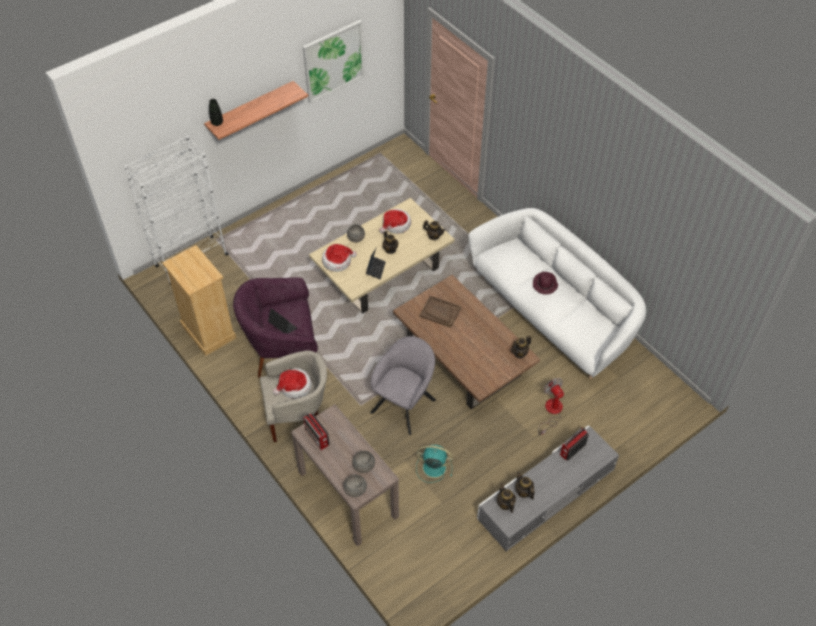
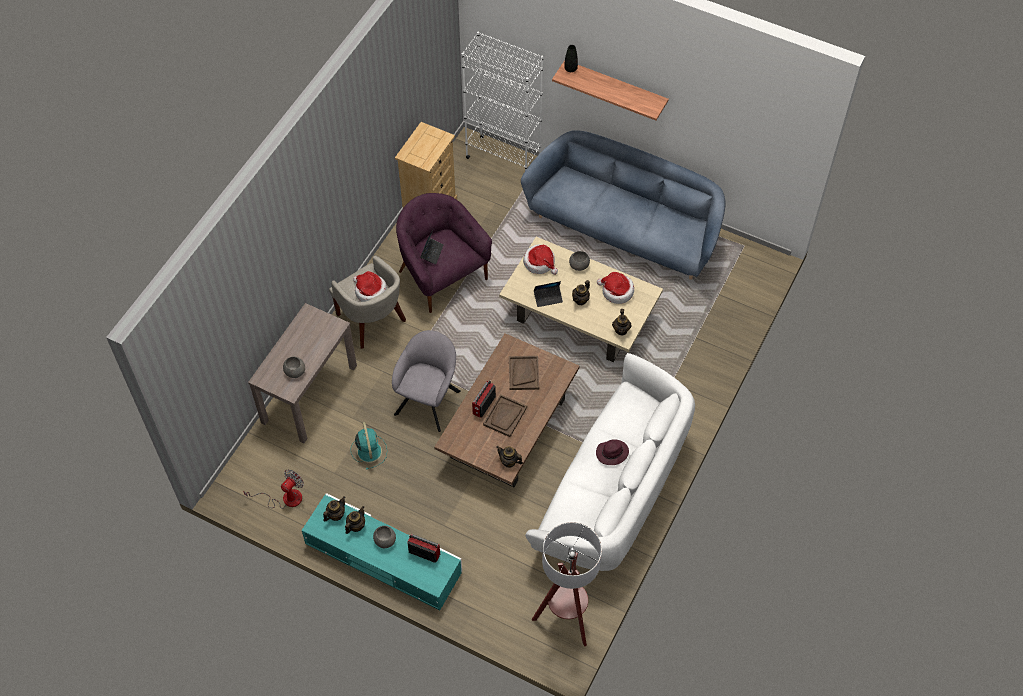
camera: 65 degrees right, 5 degrees up
picture [303,20,365,103] -> none
radio [304,413,329,450] -> radio moved to [472,380,496,418]
grey bowl [343,475,367,497] -> grey bowl moved to [373,526,396,548]
grey armchair [370,336,436,435] -> grey armchair turned 75 degrees counterclockwise [392,330,461,432]
grey tv stand [477,425,619,551] -> turquoise tv stand [302,493,462,610]
fan [538,378,564,435] -> fan moved to [243,469,304,509]
none -> brown tray [483,394,527,437]
none -> blue sofa [521,130,725,280]
none -> floor lamp [532,522,602,646]

